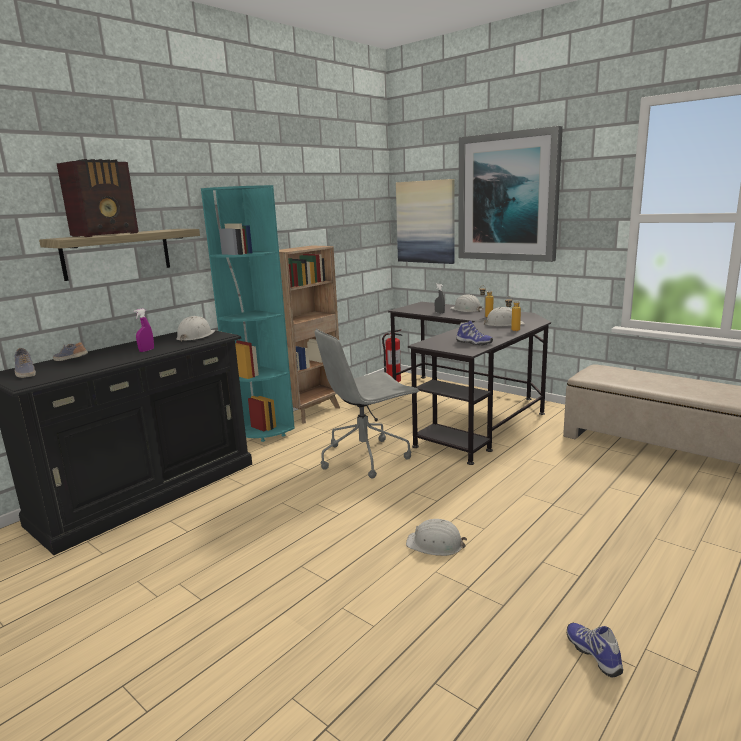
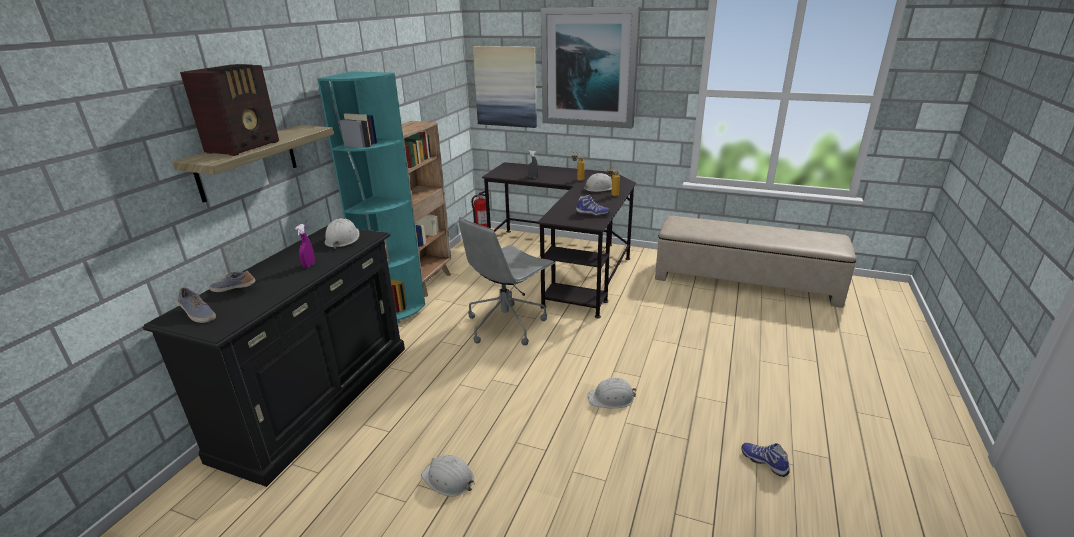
camera: 20 degrees left, 10 degrees up
white hard hat [450,295,482,312] -> white hard hat moved to [421,455,475,497]

